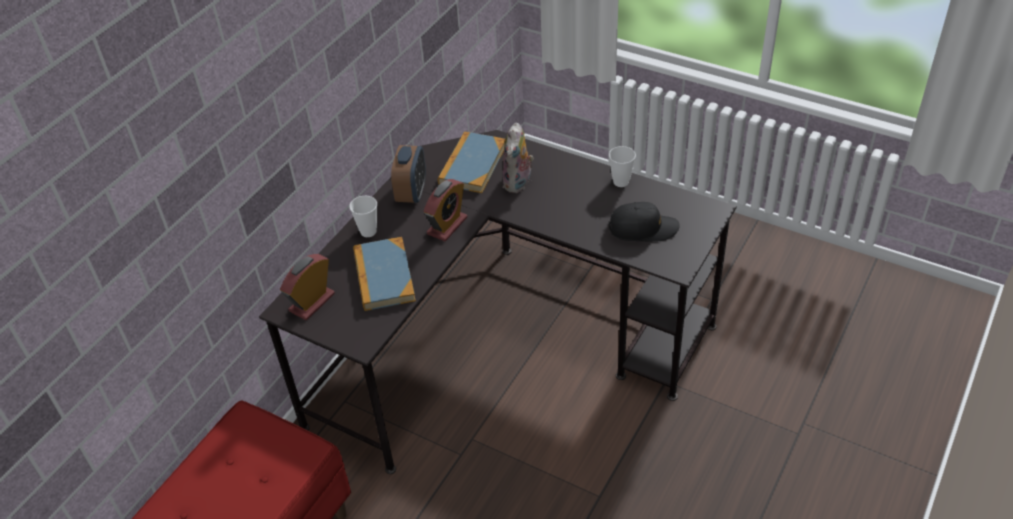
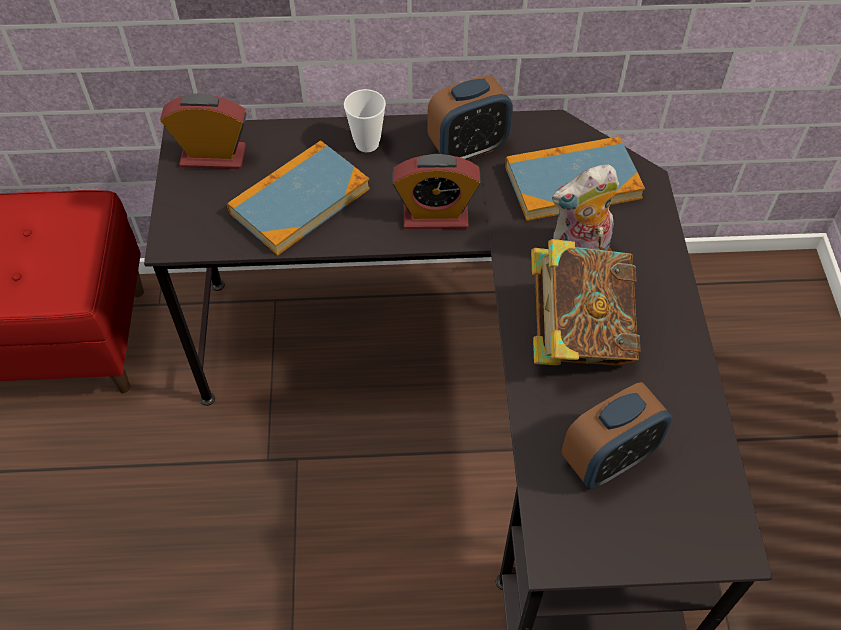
camera: 55 degrees right, 10 degrees up
cup [609,146,636,187] -> none
black cap [609,202,679,242] -> alarm clock [561,382,672,489]
none -> book [531,239,641,365]

